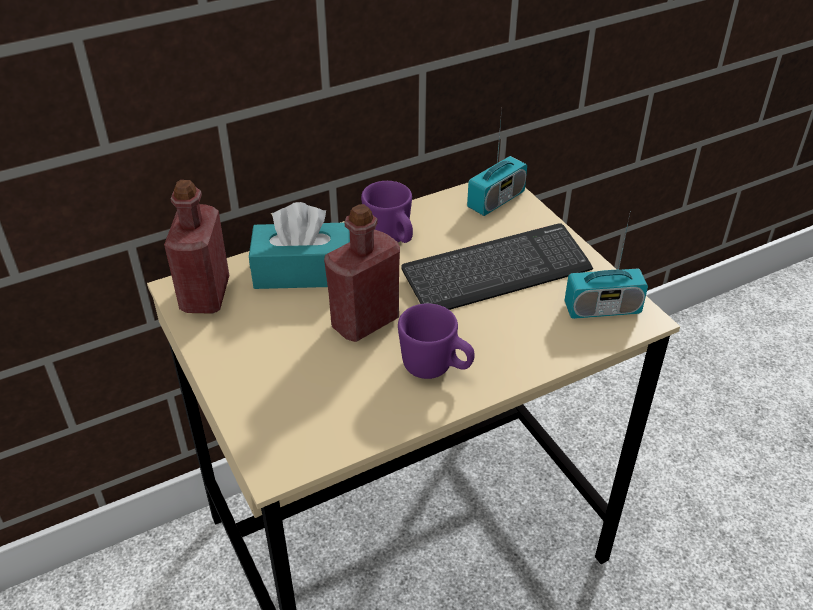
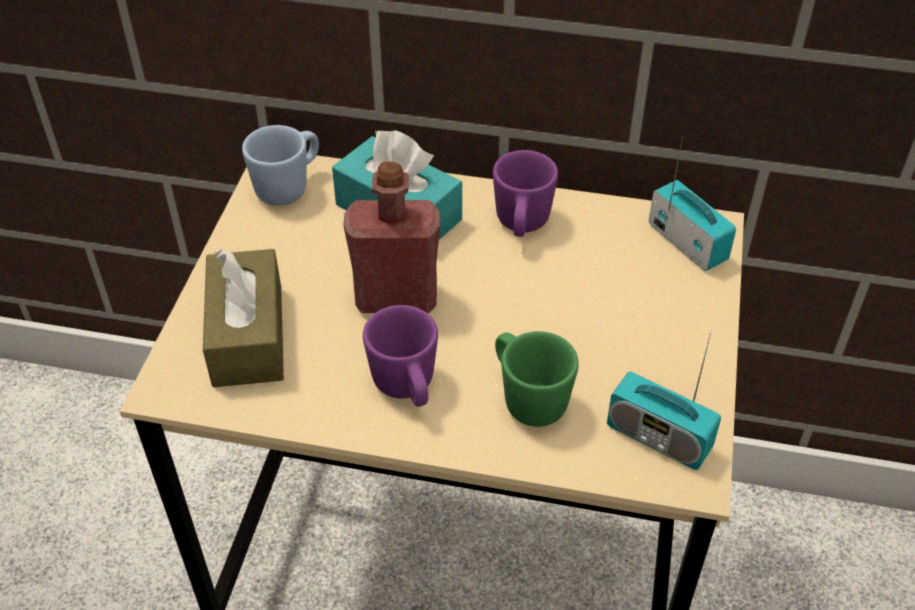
camera: 40 degrees right, 5 degrees up
red bottle [164,180,230,313] -> blue mug [242,125,319,206]
keyboard [401,223,593,310] -> none
radio [467,109,527,216] -> radio turned 120 degrees counterclockwise [649,137,736,271]
none -> brown tissue box [203,249,284,387]
none -> green mug [495,331,579,427]

